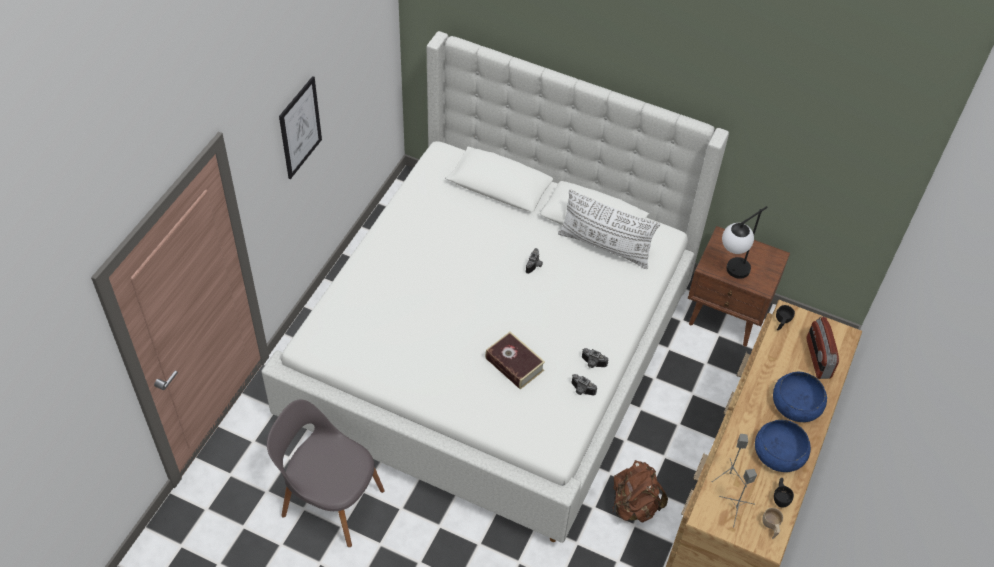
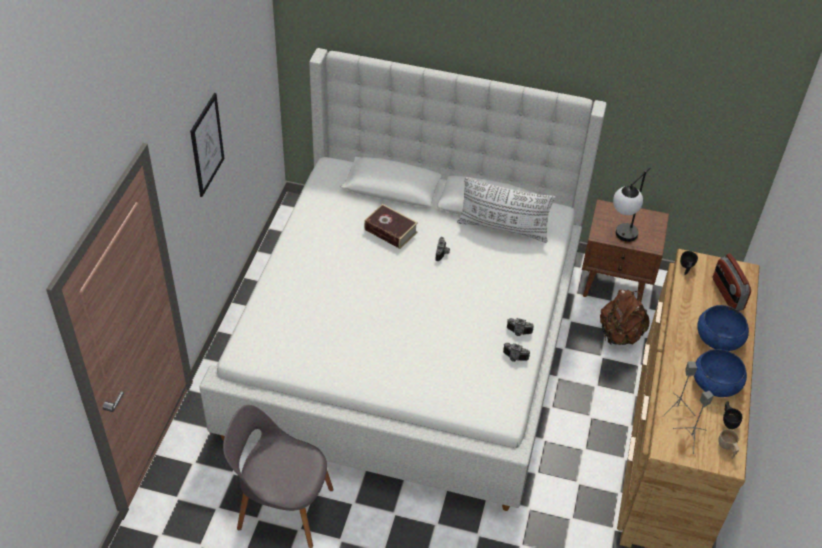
camera: 10 degrees left, 5 degrees down
book [485,332,545,390] -> book moved to [364,204,418,249]
brown backpack [612,460,668,522] -> brown backpack moved to [600,290,650,345]

